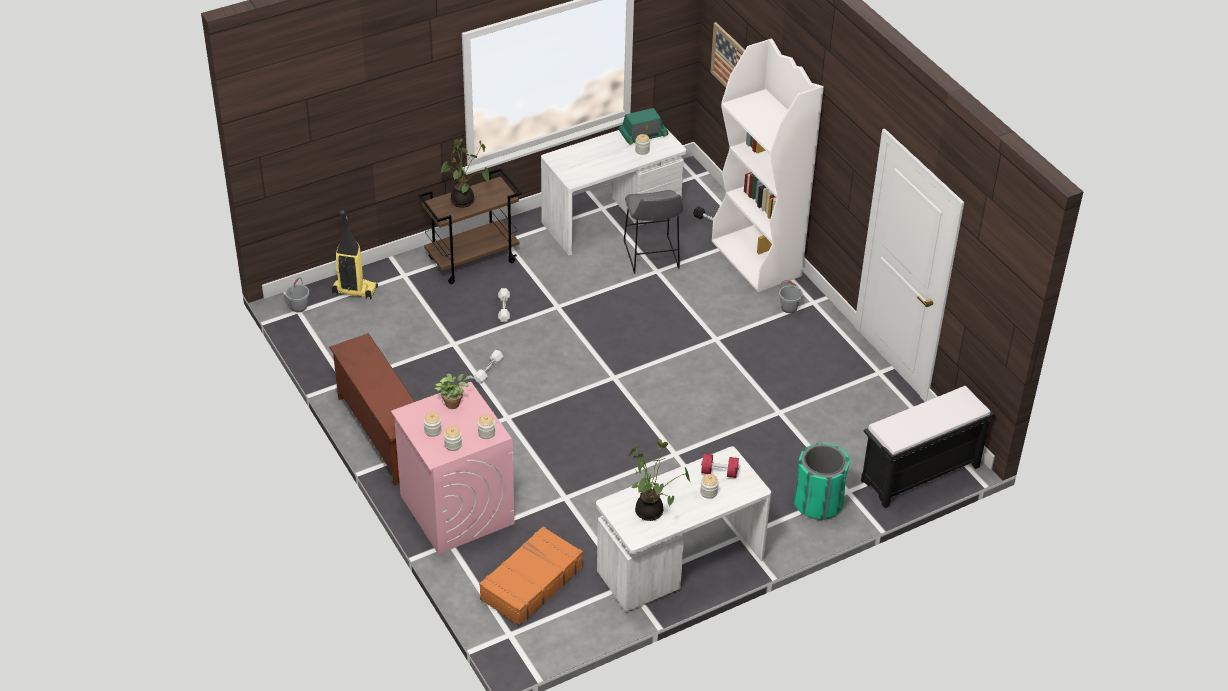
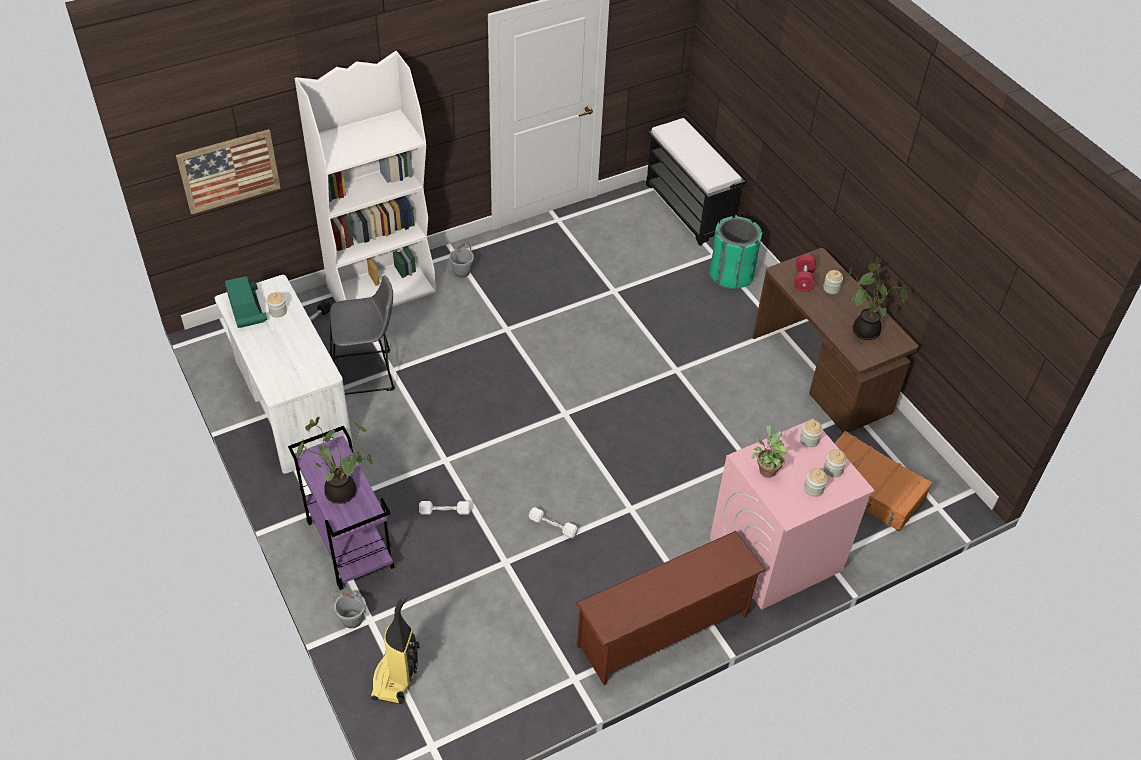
camera: 90 degrees left, 5 degrees up
grey bucket [285,277,309,312] -> grey bucket moved to [333,592,366,628]
brown cart [418,168,522,284] -> purple cart [288,426,394,590]
white desk [596,446,771,612] -> brown desk [752,248,919,433]

